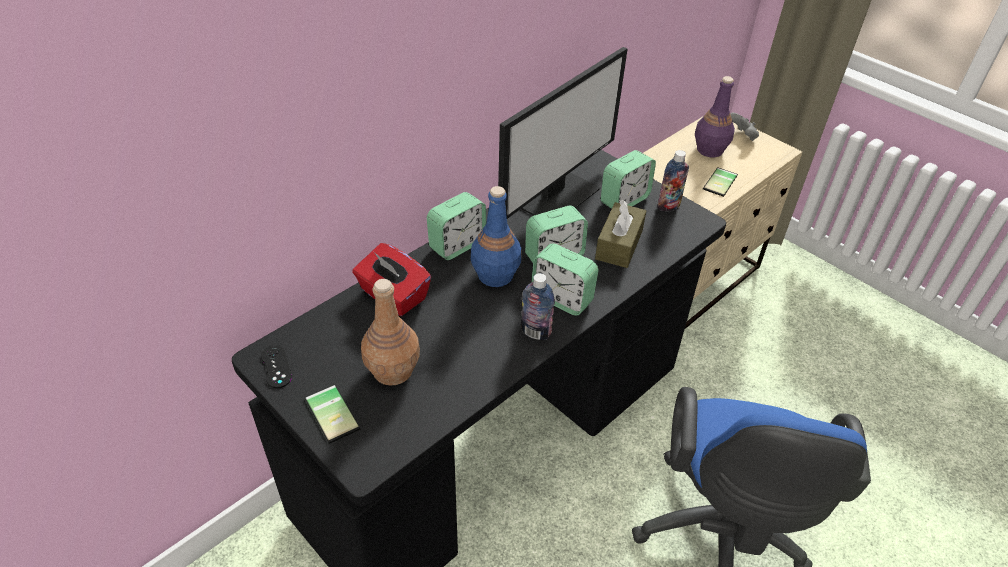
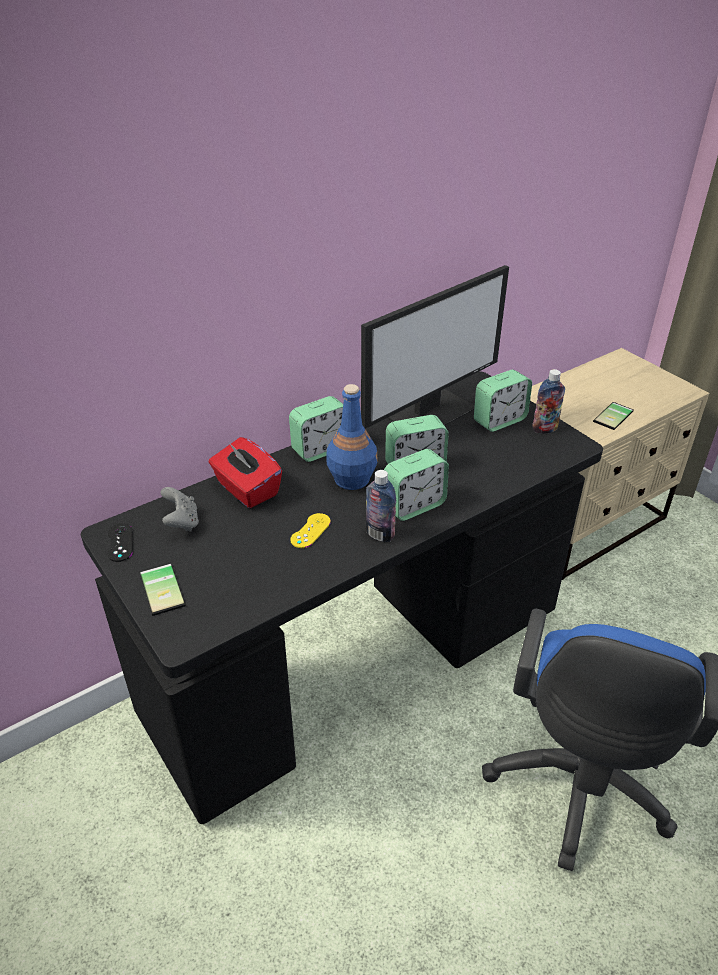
camera: 10 degrees right, 5 degrees down
brown bottle [361,279,420,385] -> none
alarm clock [531,243,599,316] -> alarm clock turned 75 degrees counterclockwise [384,449,449,521]
brown tissue box [595,200,646,268] -> none
purple bottle [695,76,735,157] -> none
grey game controller [730,113,759,141] -> grey game controller moved to [161,487,199,532]
none -> yellow game controller [290,513,331,548]

